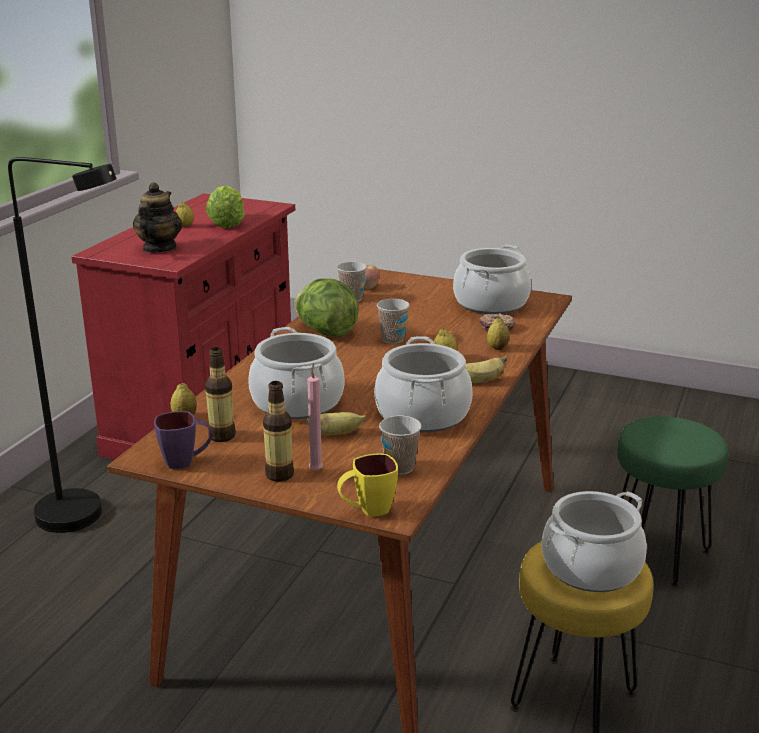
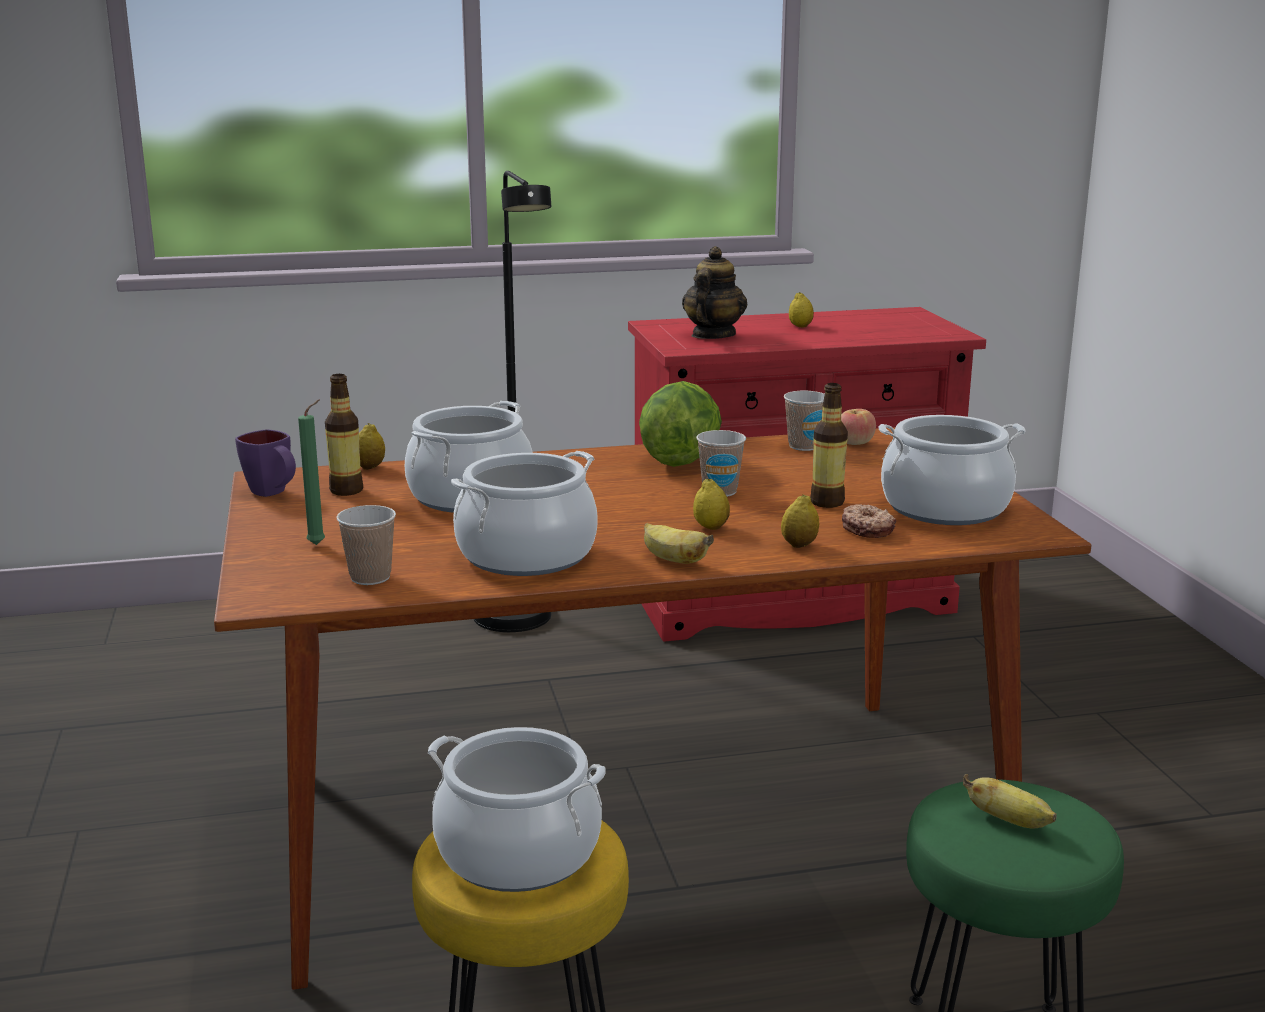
camera: 55 degrees right, 5 degrees down
teapot [133,182,182,253] -> teapot turned 45 degrees counterclockwise [682,246,747,339]
lettuce [206,186,245,228] -> none
bottle [263,381,294,482] -> bottle moved to [810,383,848,508]
banana [306,412,366,436] -> banana moved to [963,774,1057,828]
pink candle [307,363,323,471] -> green candle [298,400,325,545]
yellow mug [337,454,398,516] -> none

